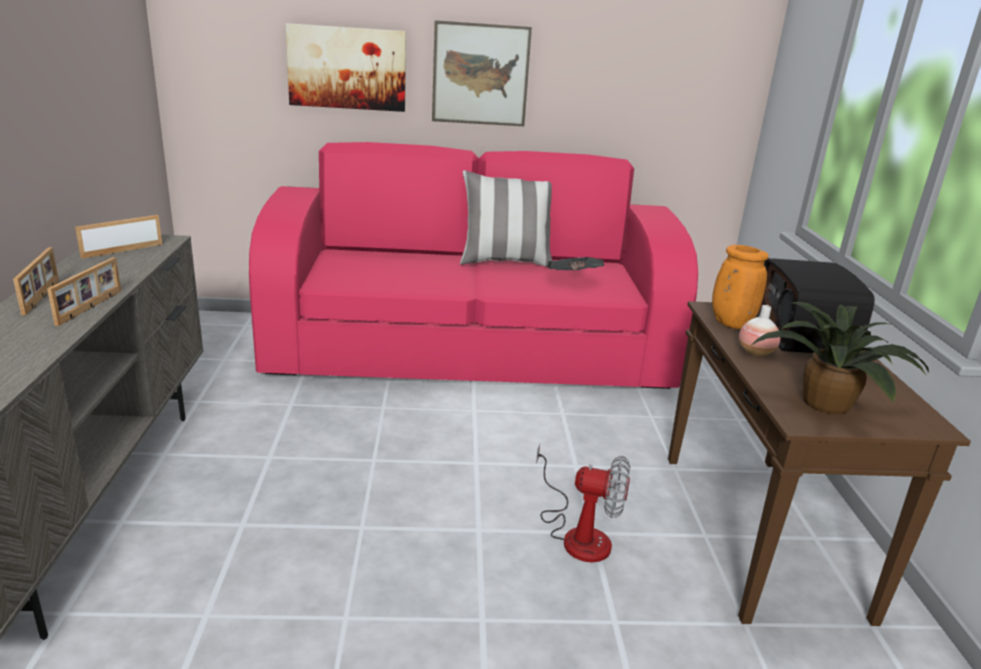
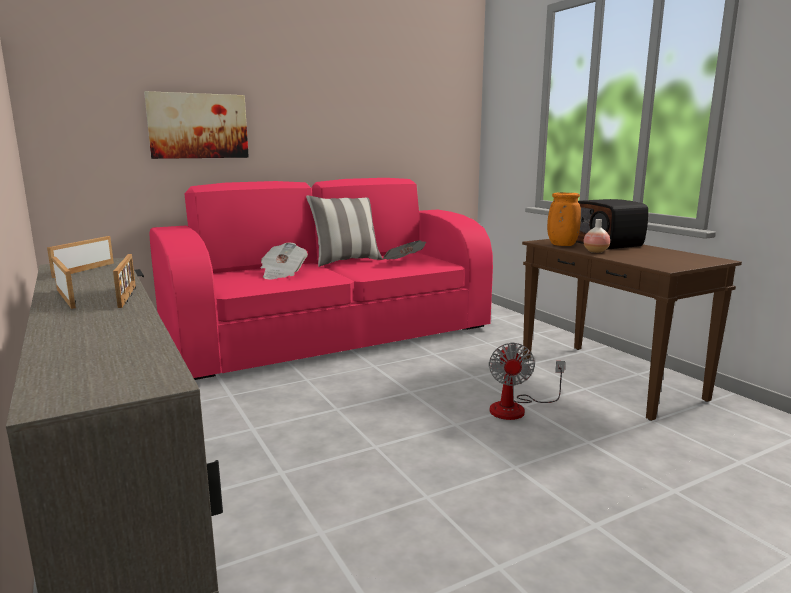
camera: 25 degrees left, 10 degrees down
picture [432,20,532,126] -> none
fan [536,444,630,562] -> fan turned 105 degrees clockwise [489,343,565,420]
potted plant [752,302,929,414] -> none
none -> newspaper [261,243,308,279]

